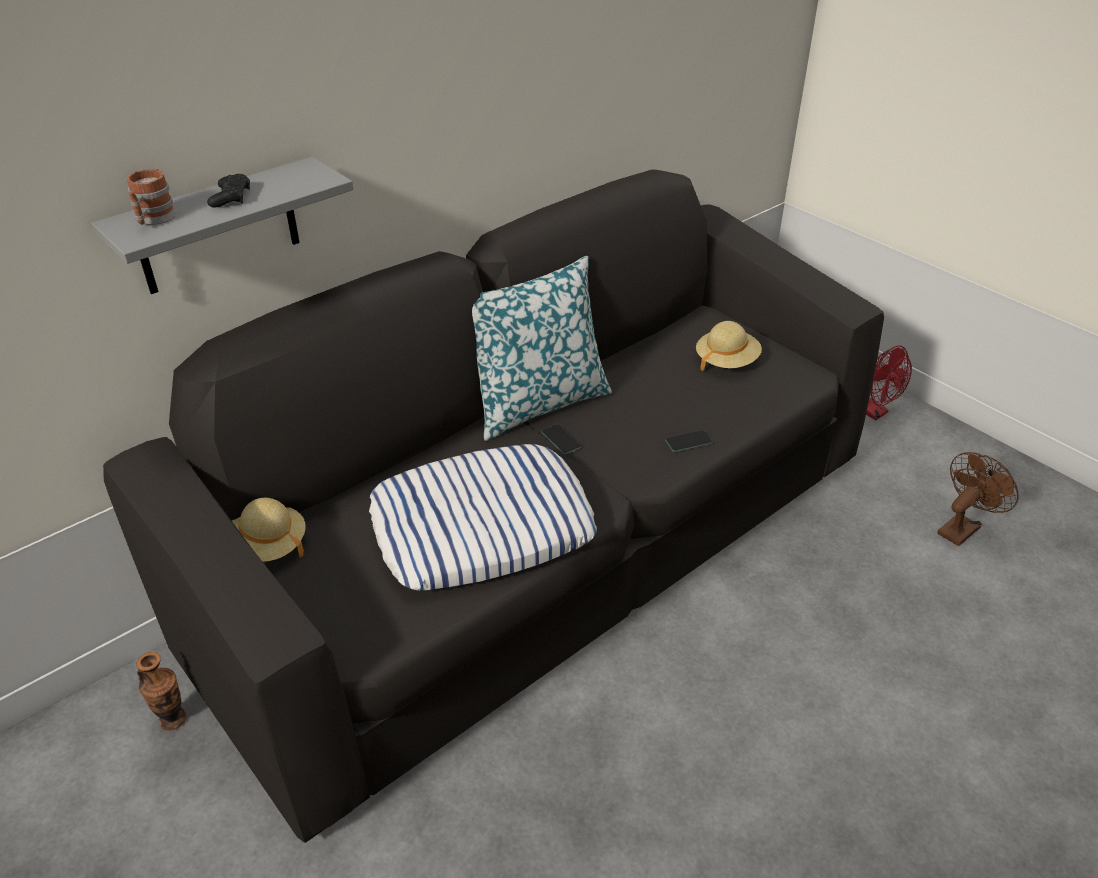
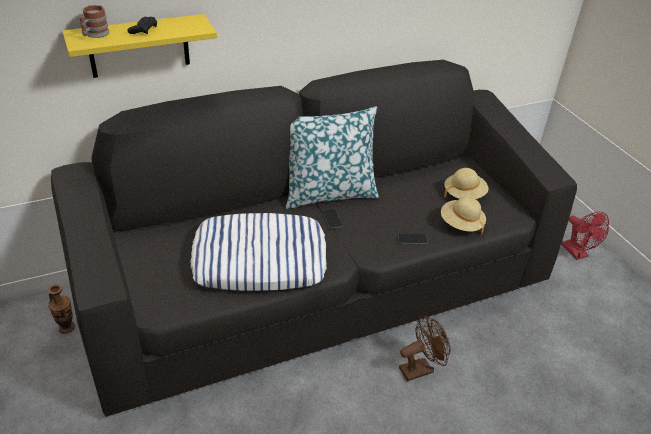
camera: 15 degrees right, 0 degrees up
grey shelf [91,157,353,294] -> yellow shelf [62,14,217,78]
beige hat [232,498,305,562] -> beige hat moved to [441,196,486,234]
brown fan [938,452,1019,546] -> brown fan moved to [399,315,451,381]

